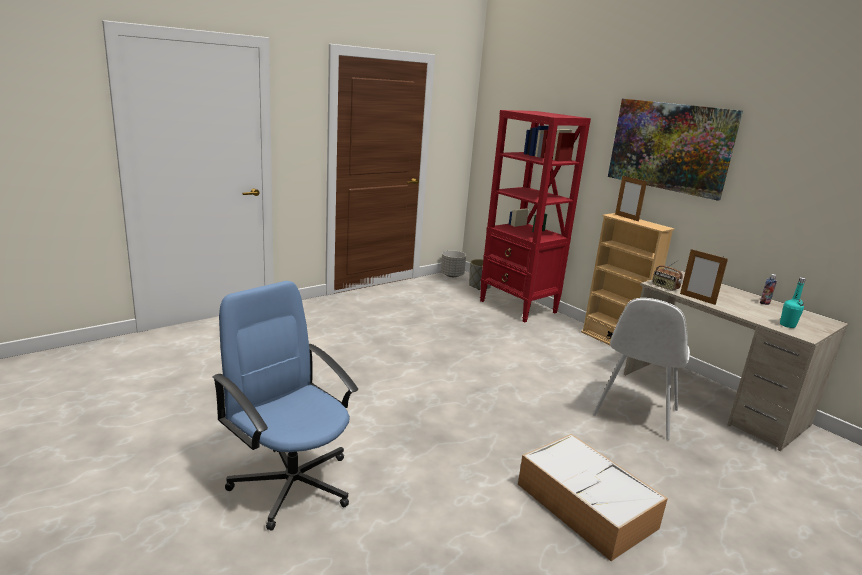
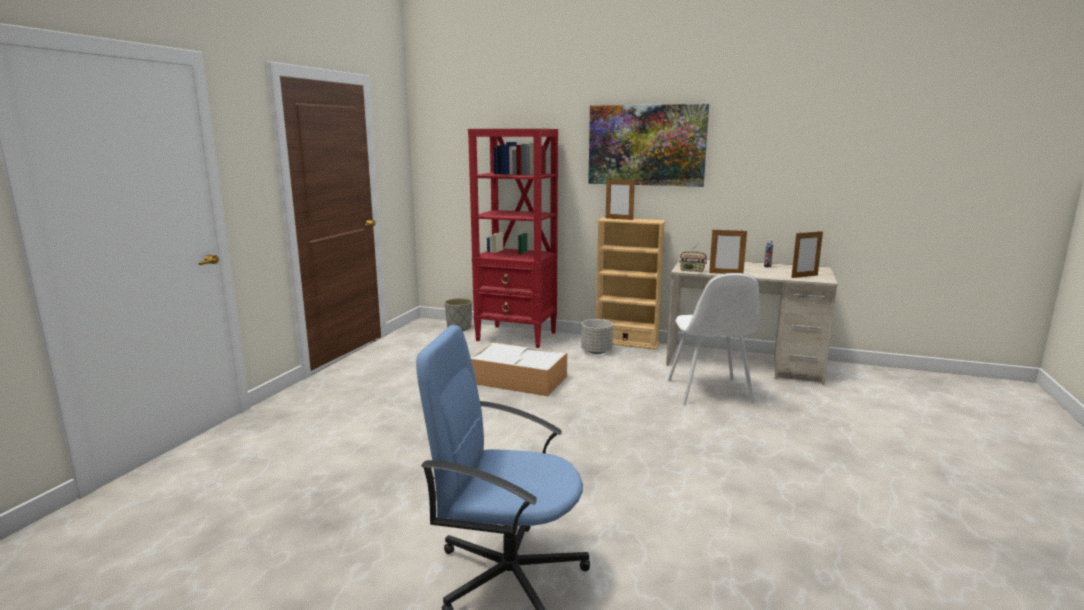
camera: 30 degrees left, 5 degrees down
grey planter [441,250,466,277] -> grey planter moved to [581,319,613,354]
storage box [518,434,668,561] -> storage box moved to [470,342,567,396]
turquoise bottle [780,277,806,328] -> picture frame [791,231,823,278]

